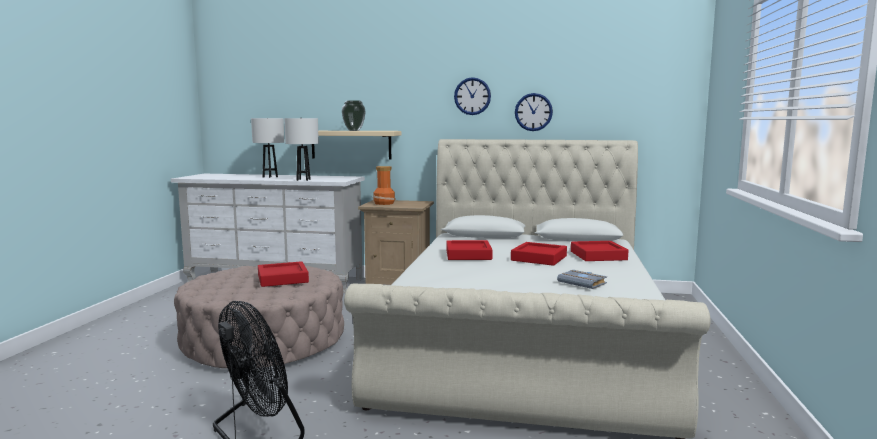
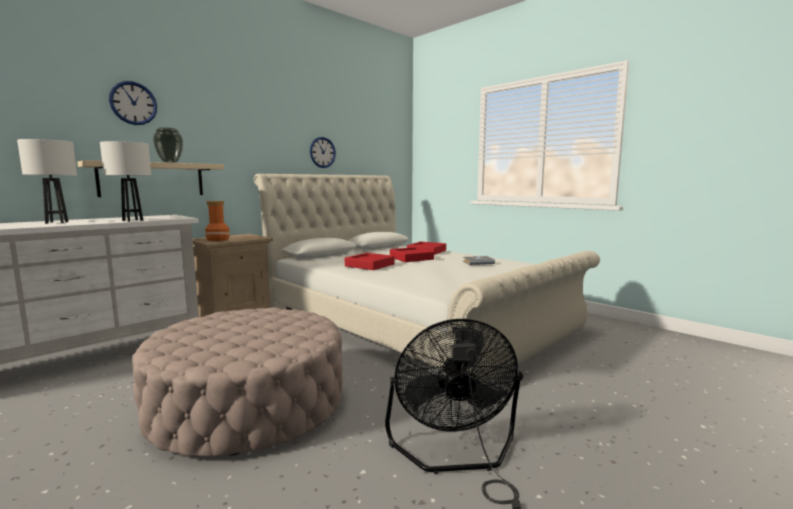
camera: 55 degrees left, 0 degrees up
red tray [258,261,309,287] -> none
wall clock [454,77,491,115] -> wall clock moved to [109,81,157,125]

